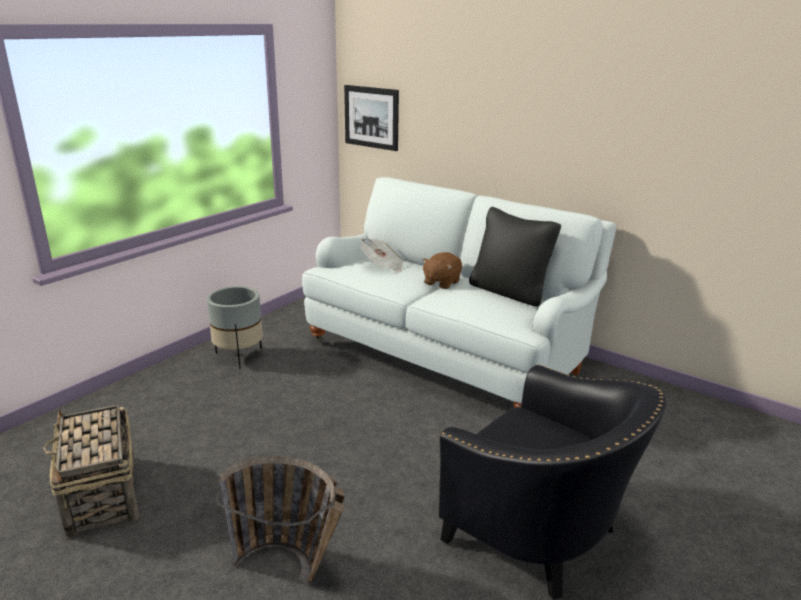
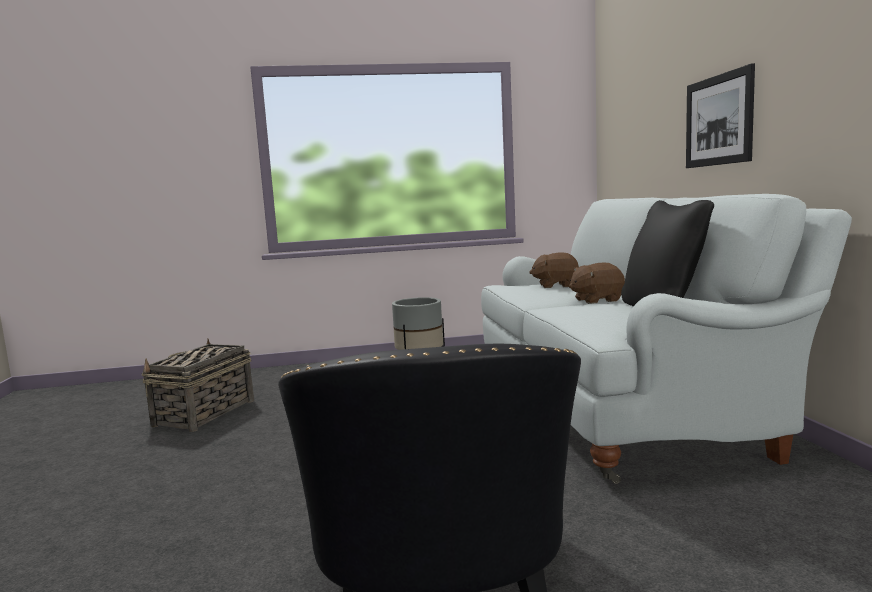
camera: 45 degrees right, 15 degrees down
basket [216,456,345,586] -> none
picture [344,85,399,151] -> picture moved to [686,63,755,168]
newspaper [361,238,404,272] -> brown plush toy [529,253,579,288]

